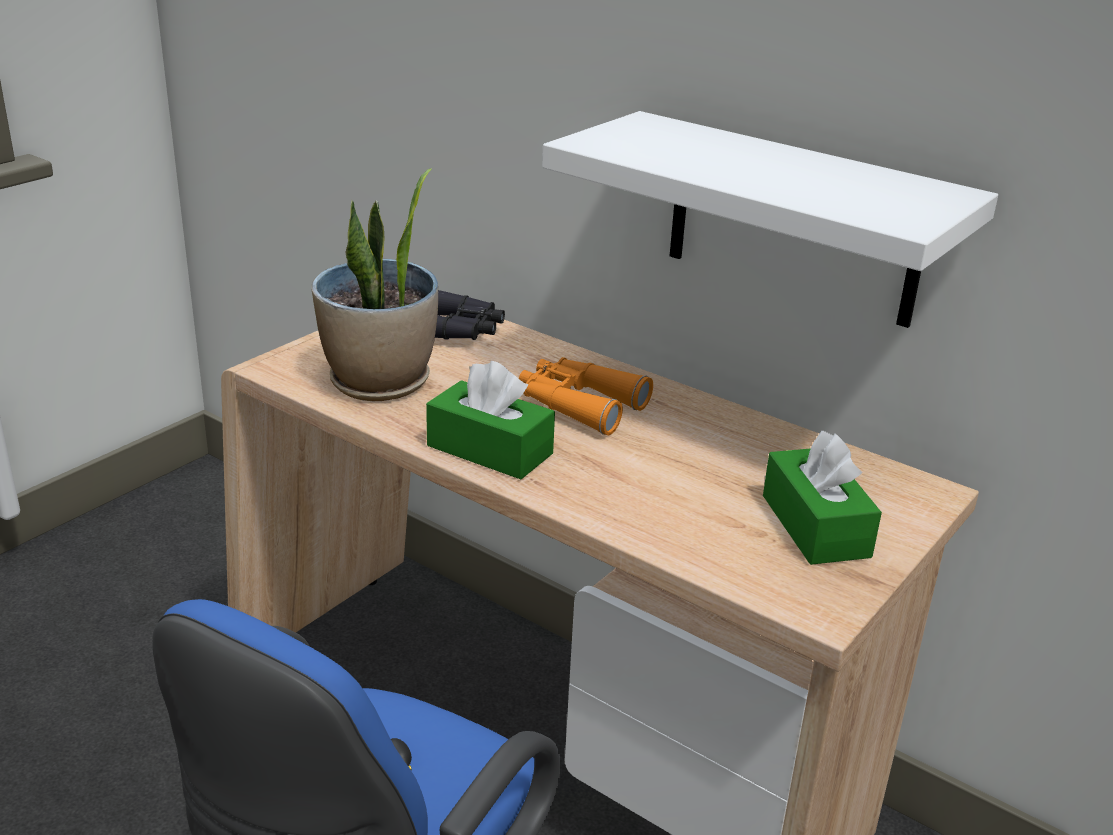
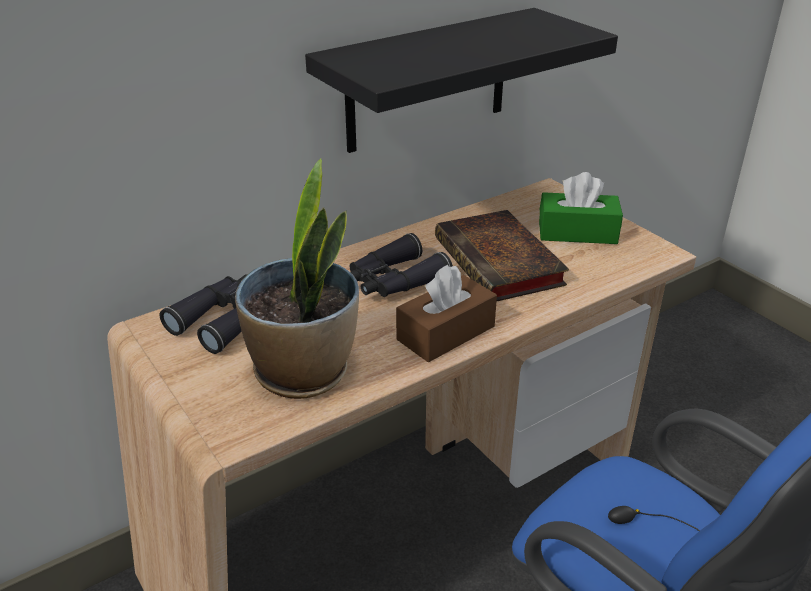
camera: 70 degrees left, 5 degrees up
green tissue box [426,361,555,479] -> brown tissue box [396,265,497,362]
orange binoculars [519,357,653,435] -> black binoculars [350,233,453,297]
white shelf [542,111,998,328] -> black shelf [305,8,618,153]
none -> book [435,210,569,302]

